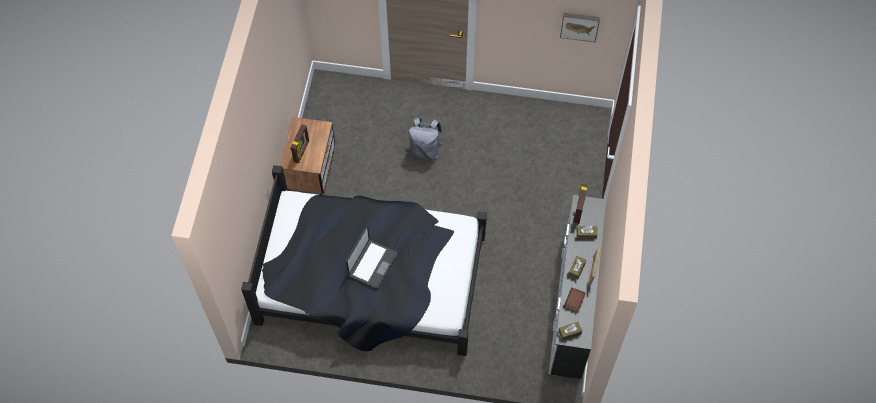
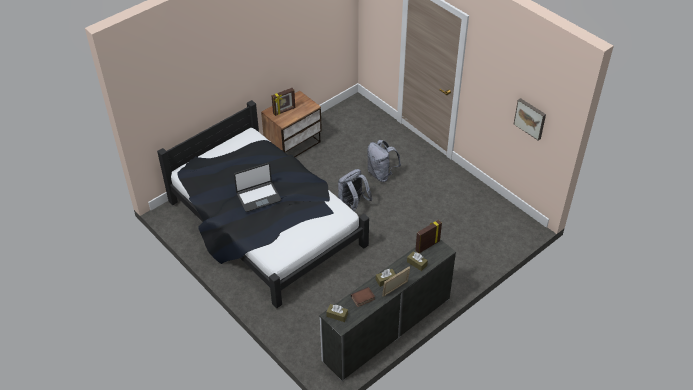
camera: 40 degrees right, 15 degrees down
none -> grey backpack [338,169,372,212]

